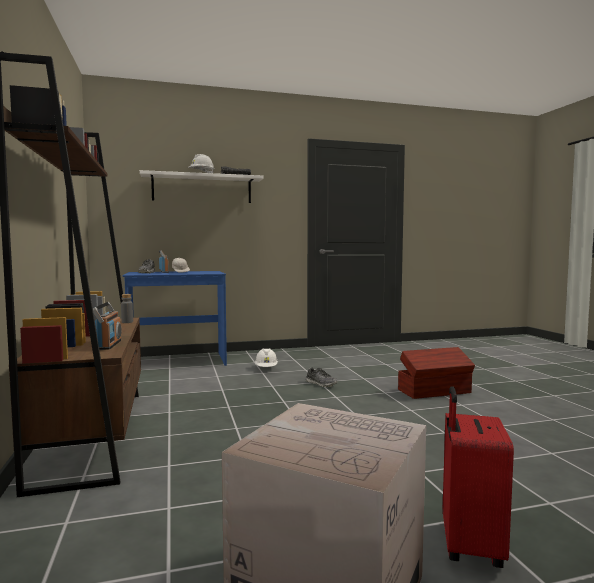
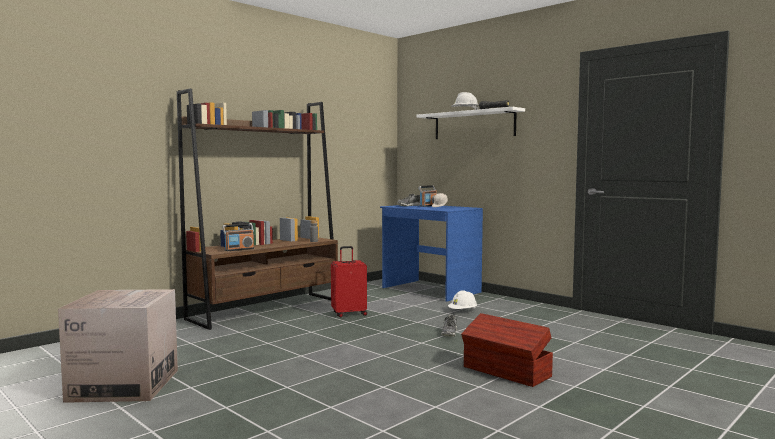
camera: 60 degrees right, 0 degrees up
red suitcase [443,386,514,568] -> red suitcase moved to [331,246,367,317]

